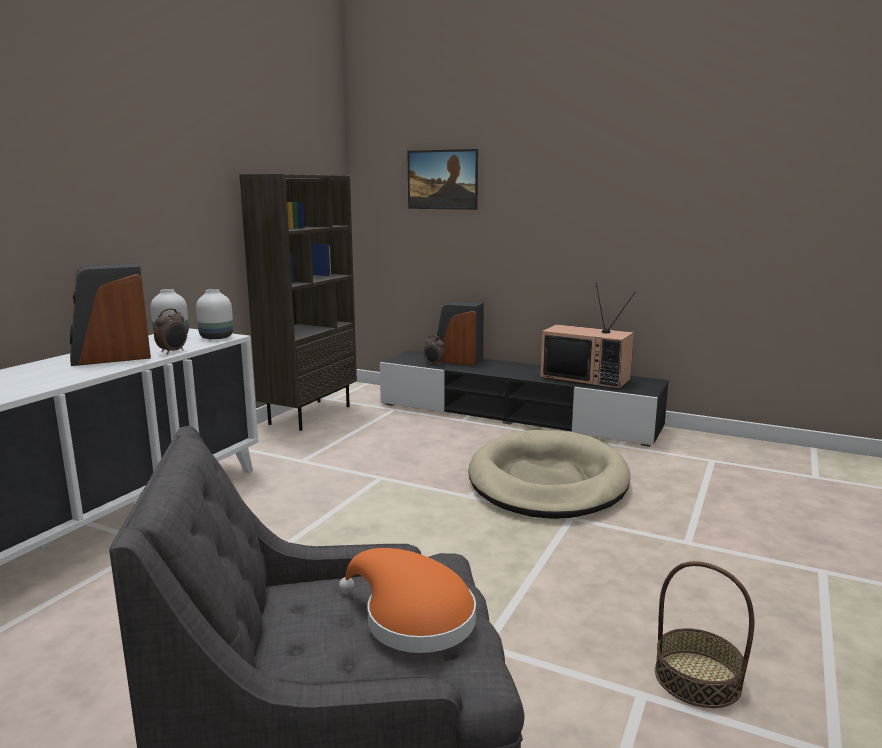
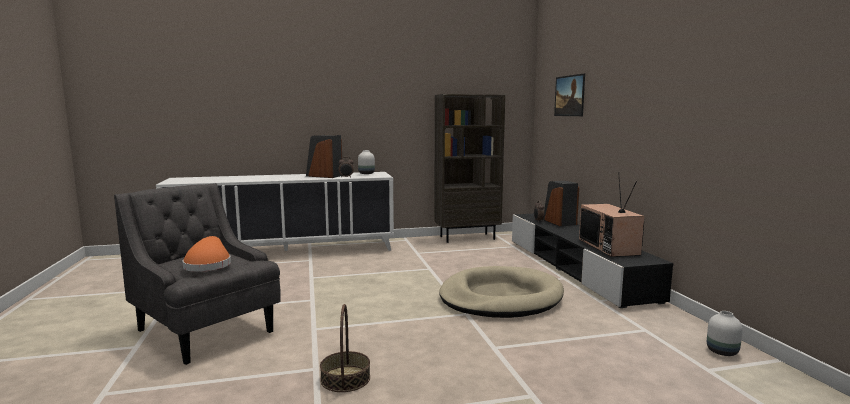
camera: 50 degrees right, 5 degrees down
white vase [196,289,233,339] -> white vase moved to [707,311,743,356]

